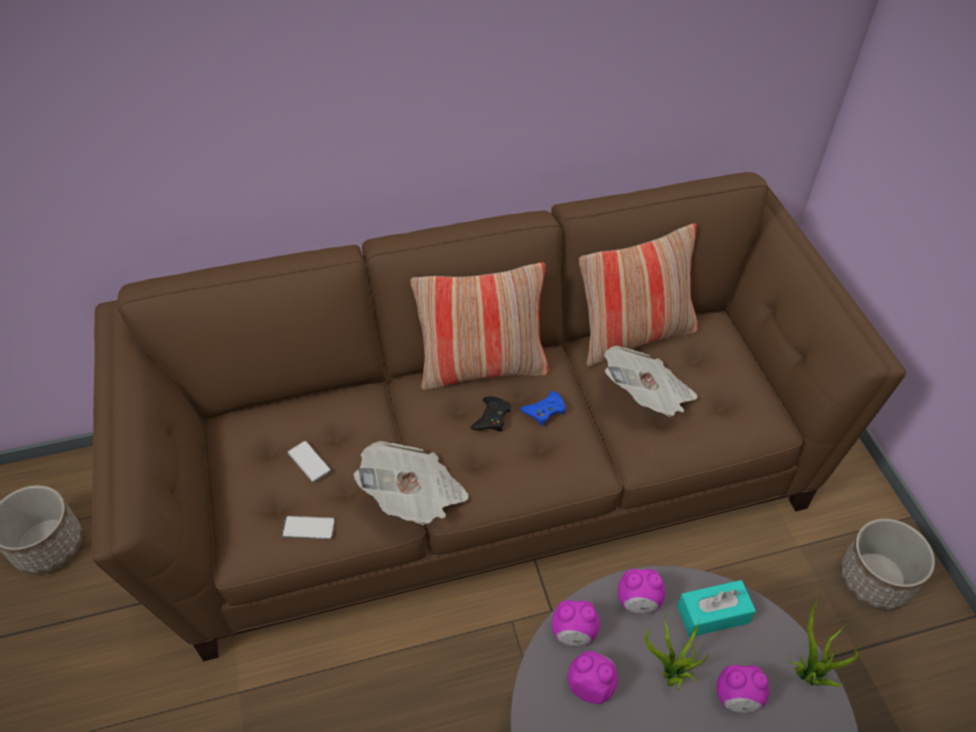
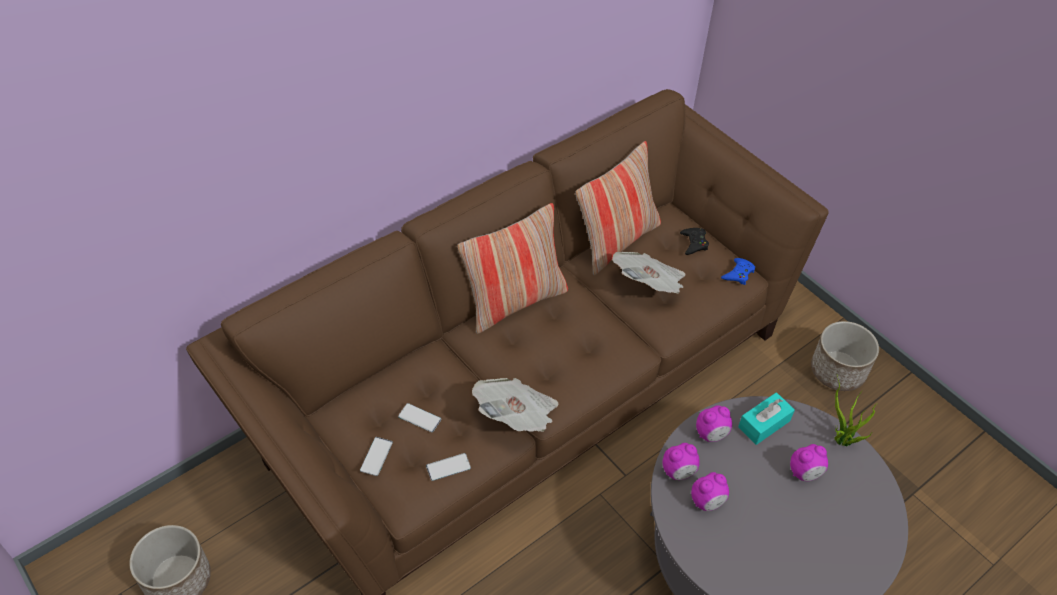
camera: 25 degrees left, 0 degrees up
black game controller [471,396,510,432] -> black game controller moved to [680,228,709,255]
blue game controller [520,391,566,426] -> blue game controller moved to [721,258,755,285]
alarm clock [567,651,618,704] -> alarm clock turned 150 degrees clockwise [691,472,729,511]
potted plant [640,609,708,690] -> none
none -> phone [360,437,393,476]

